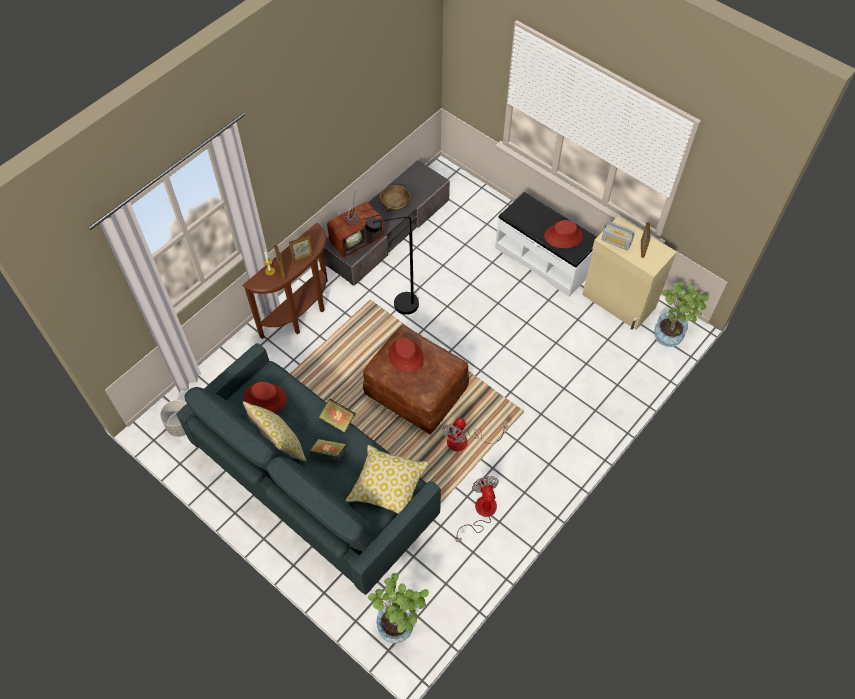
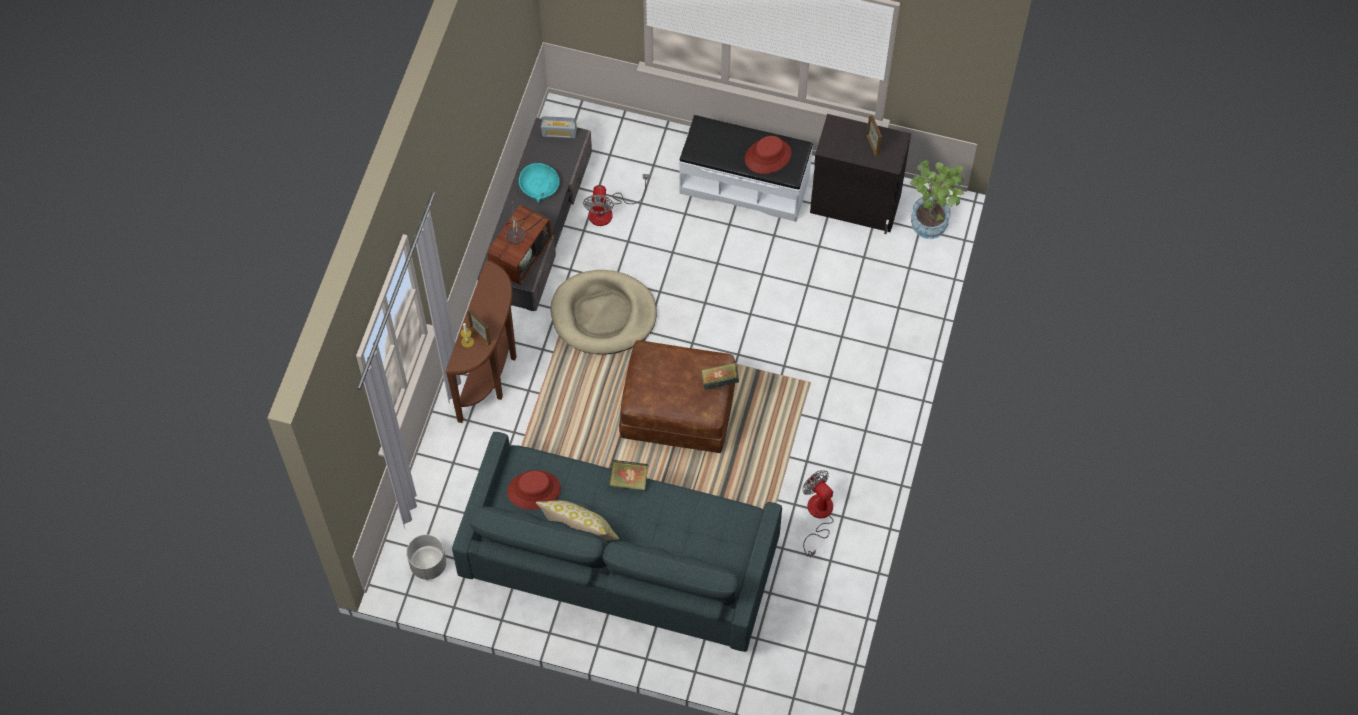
camera: 25 degrees left, 5 degrees up
picture frame [289,235,313,262] -> none
book [310,439,347,461] -> book moved to [701,363,739,390]
pillow [345,445,428,514] -> none
black floor lamp [365,216,419,315] -> beige dog bed [551,270,657,354]
potted plant [368,573,429,644] -> none
brown bowl [380,185,410,212] -> turquoise bowl [519,163,560,203]
red hat [388,338,424,373] -> none
fan [442,418,508,451] -> fan moved to [583,174,649,226]
beige cabinet [582,216,677,330] -> black cabinet [810,114,911,234]
radio [601,222,634,251] -> radio moved to [541,116,577,138]

